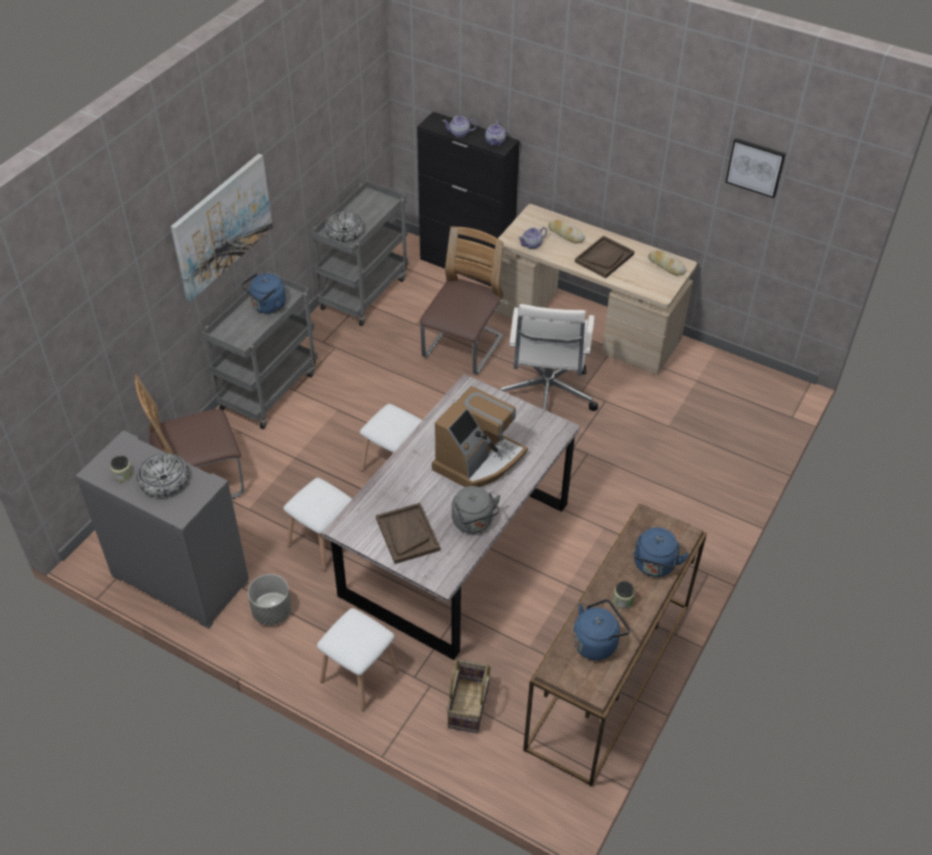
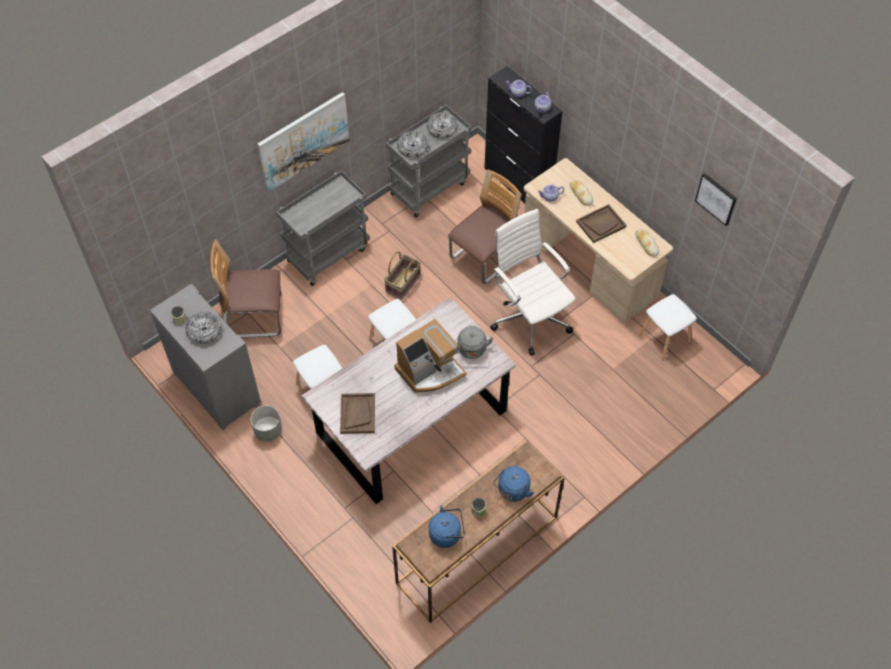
camera: 20 degrees right, 10 degrees up
blue kettle [241,273,286,314] -> none
white stool [317,608,399,711] -> white stool moved to [639,294,697,360]
basket [447,659,491,734] -> basket moved to [384,251,421,300]
grey kettle [452,486,500,534] -> grey kettle moved to [457,326,493,359]
white office chair [500,304,598,411] -> white office chair turned 120 degrees clockwise [490,209,575,356]
none -> bowl [427,112,458,139]

